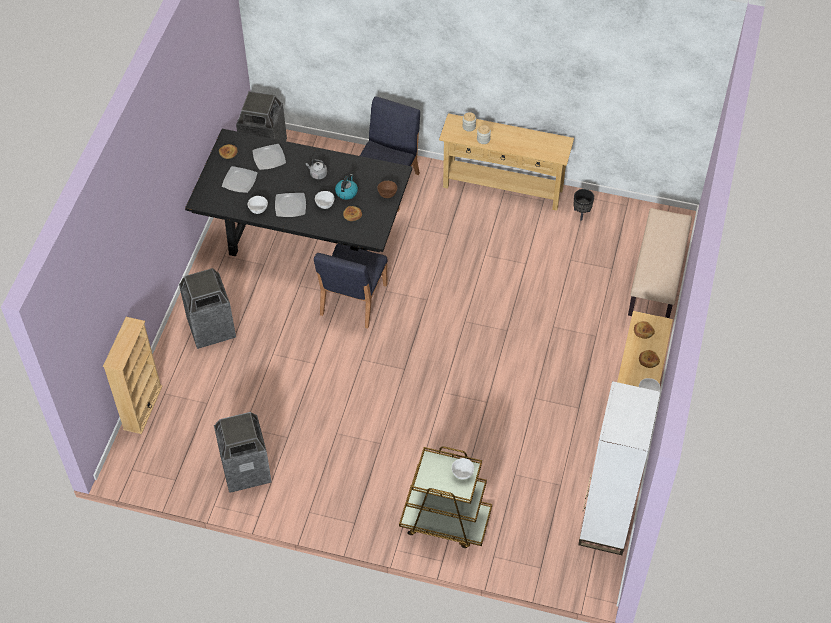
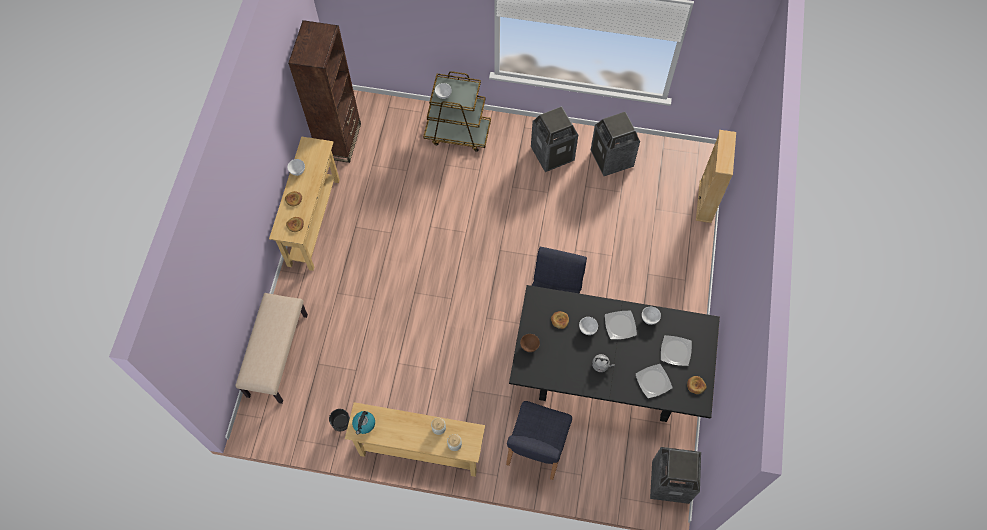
camera: 175 degrees right, 10 degrees up
trash can [179,268,236,349] -> trash can moved to [531,106,578,172]
kettle [335,174,358,200] -> kettle moved to [352,411,375,434]
white bookcase [578,381,660,555] -> brown bookcase [288,20,361,163]

